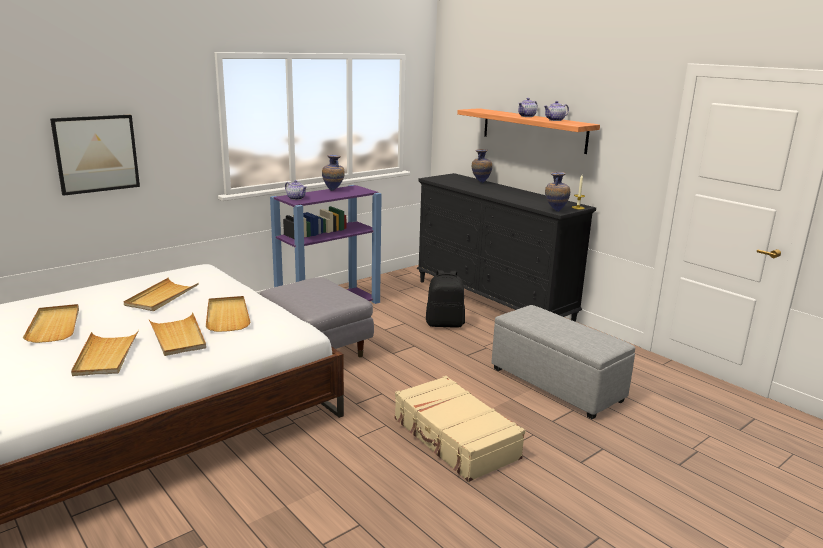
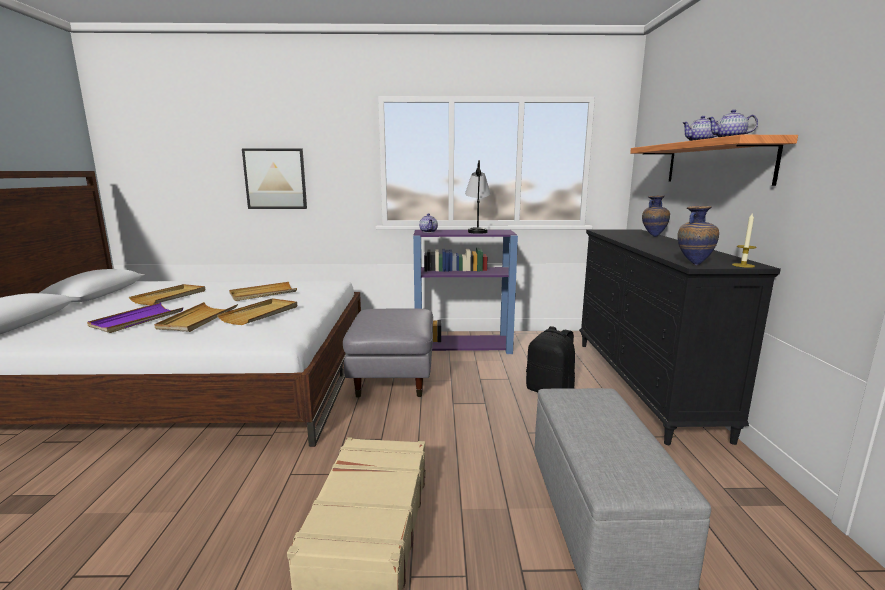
camera: 40 degrees right, 5 degrees down
beige tray [71,330,139,376] -> purple tray [87,302,183,333]
vase [322,155,345,191] -> table lamp [465,160,490,234]

